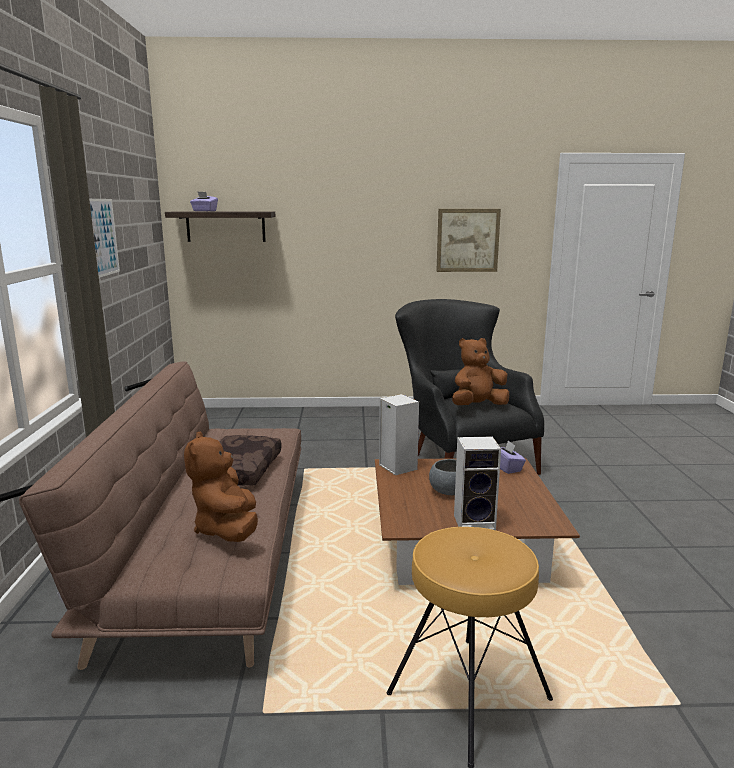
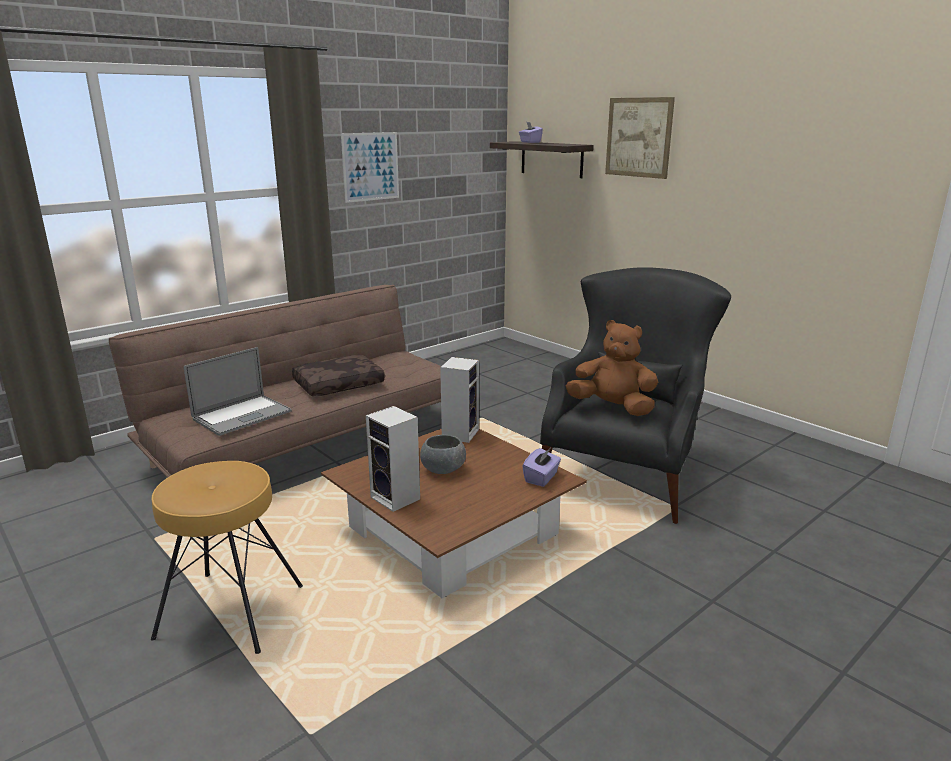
camera: 50 degrees right, 5 degrees up
brown plush toy [184,432,258,542] -> laptop [184,347,292,436]
picture [436,209,501,272] -> picture moved to [605,97,675,179]

